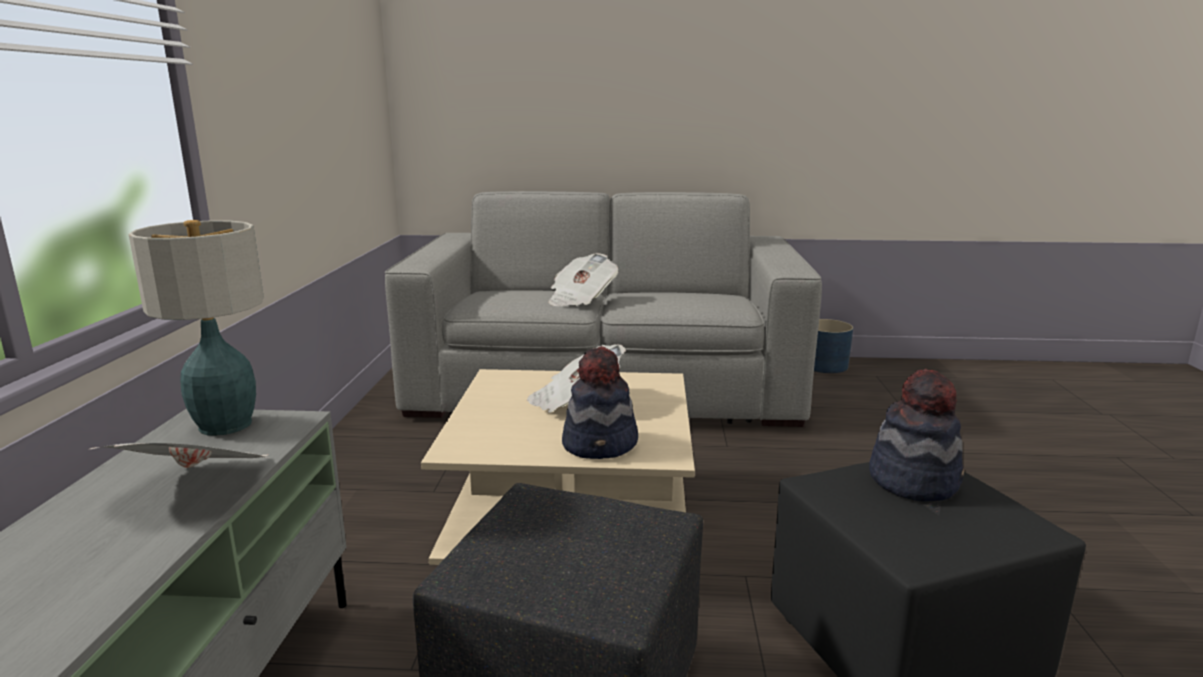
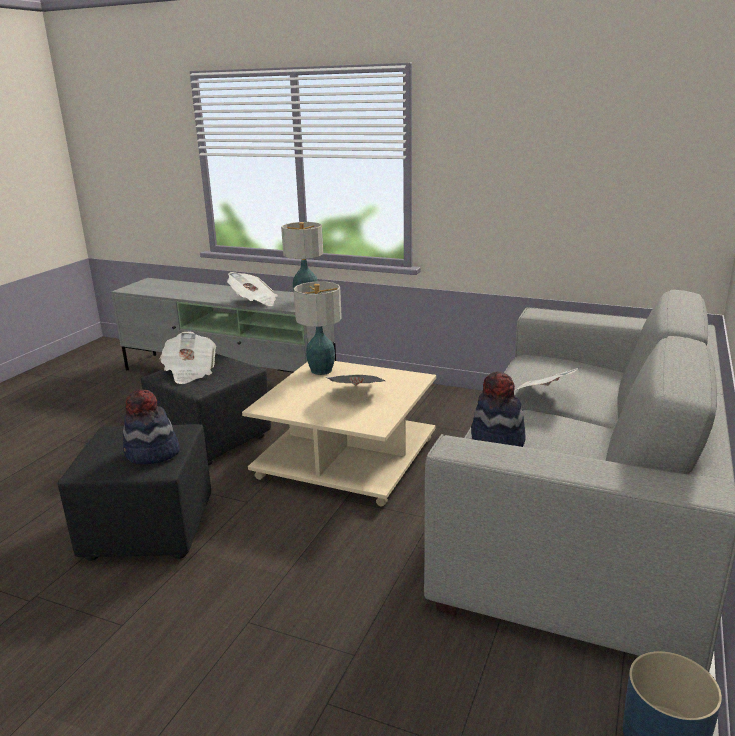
camera: 110 degrees right, 5 degrees up
hat [562,346,638,459] -> hat moved to [471,371,526,447]
none -> newspaper [160,332,216,384]
none -> table lamp [294,281,342,375]

